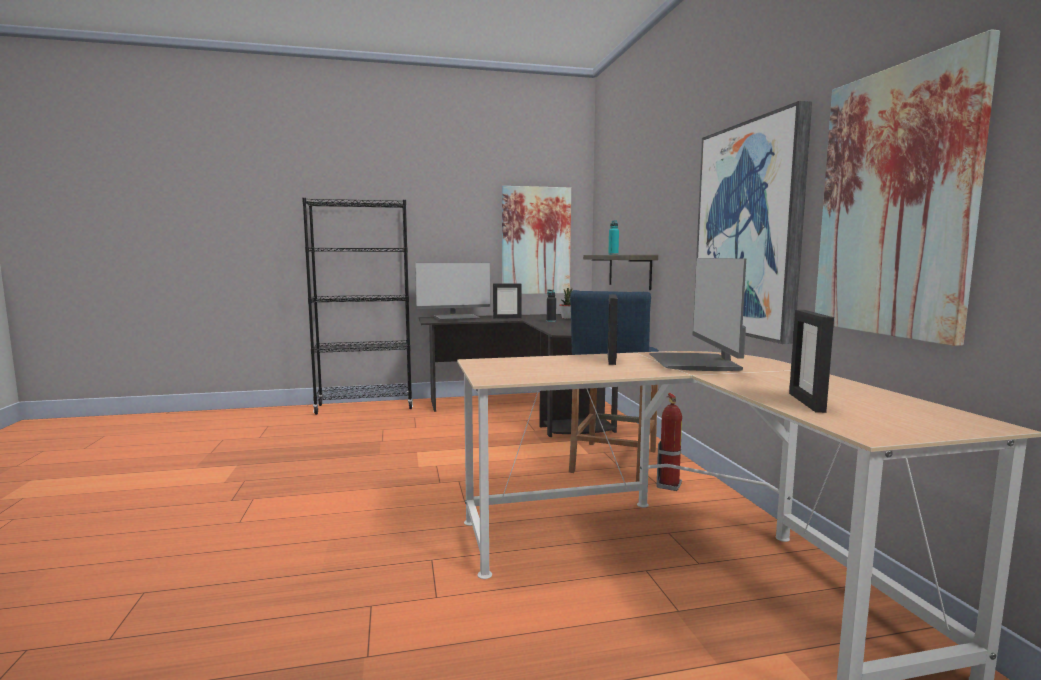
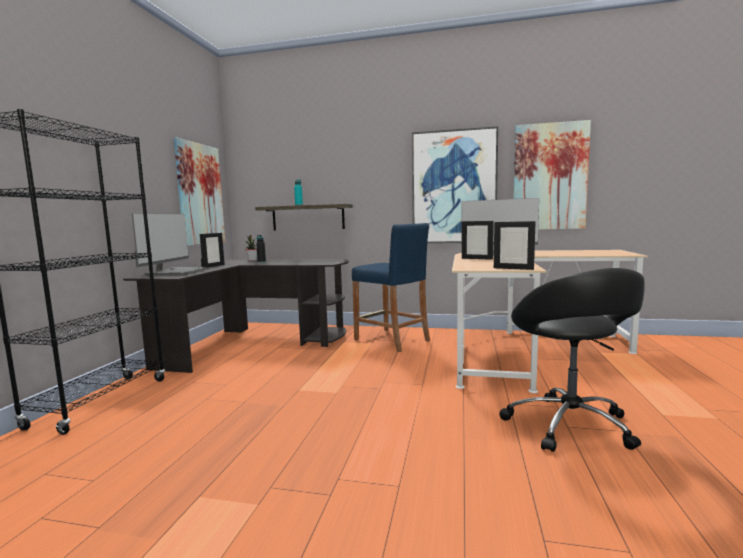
camera: 65 degrees left, 0 degrees up
fire extinguisher [656,393,682,491] -> none
picture frame [789,310,834,413] -> picture frame moved to [494,221,536,270]
none -> black office chair [499,268,645,452]

